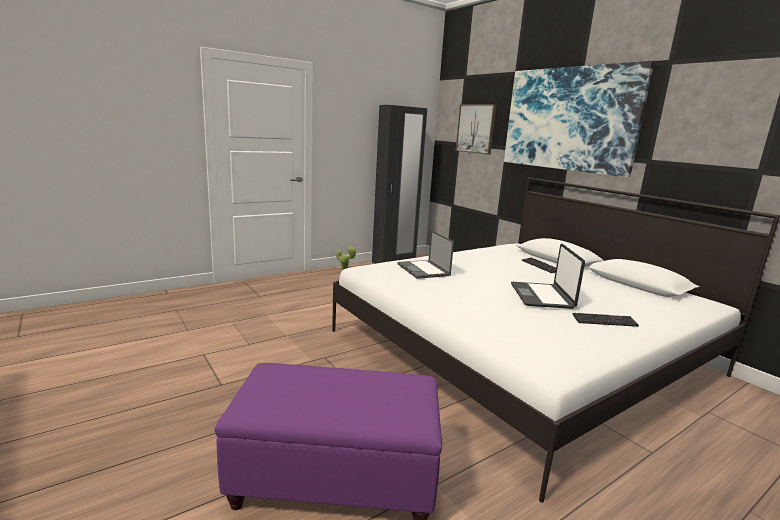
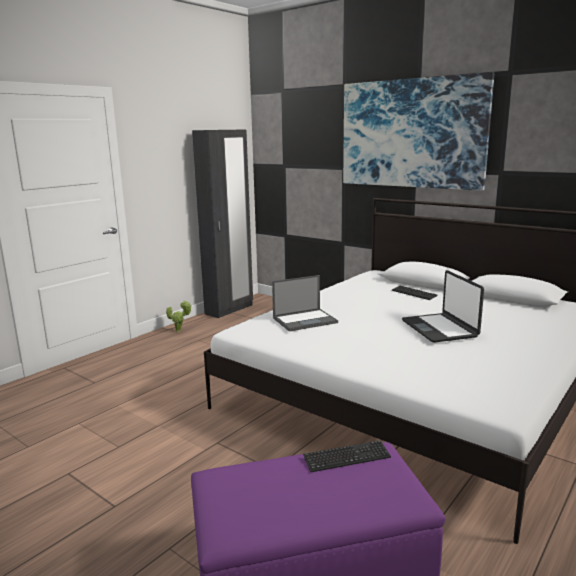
camera: 15 degrees left, 0 degrees up
laptop [397,230,454,279] -> laptop turned 75 degrees counterclockwise [272,275,338,332]
picture [456,104,497,155] -> none
keyboard [572,313,639,327] -> keyboard moved to [303,440,391,472]

